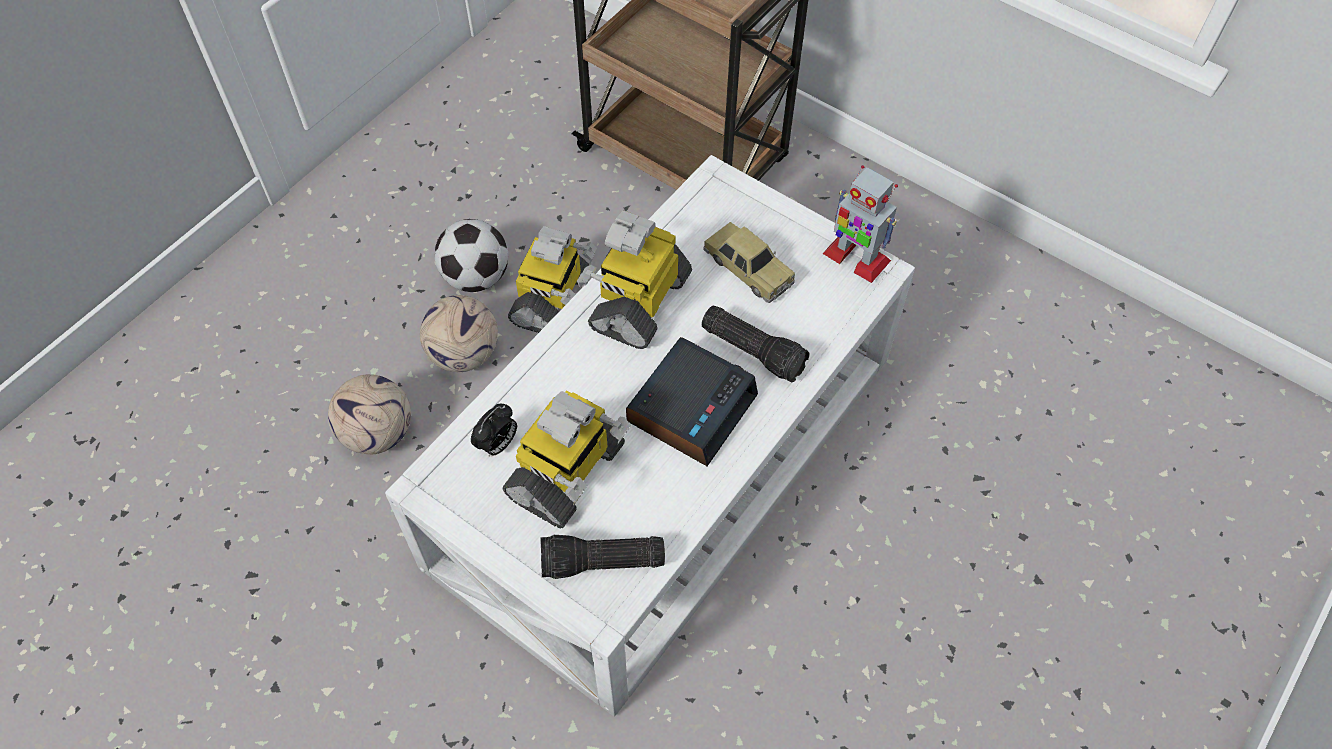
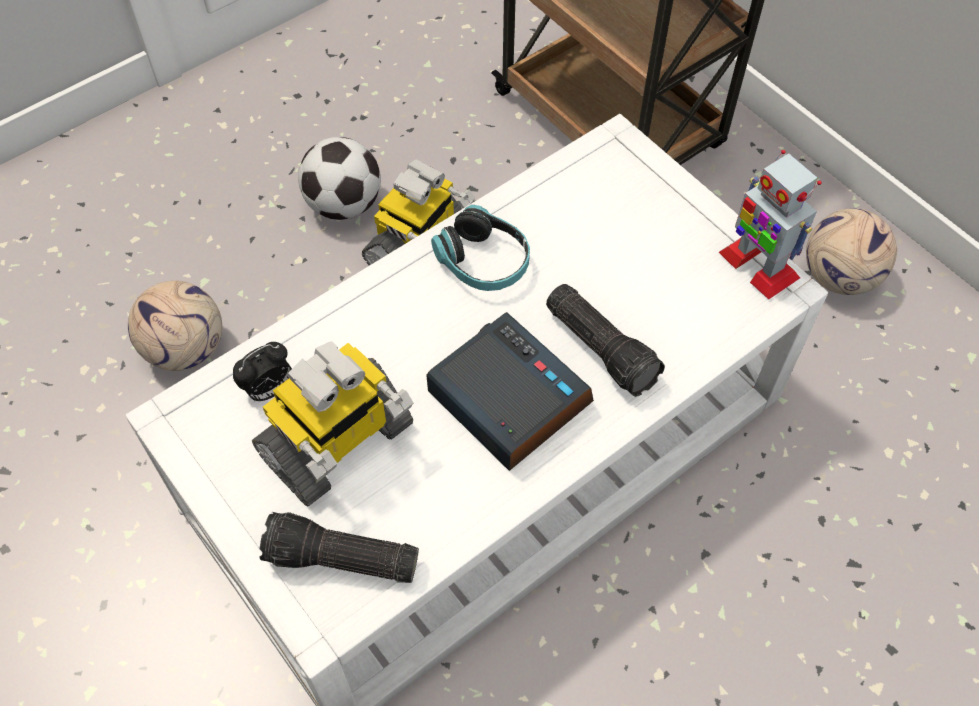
camera: 15 degrees right, 0 degrees up
football [420,295,498,372] -> football moved to [806,208,897,295]
toy robot [577,211,692,349] -> headphones [431,205,530,291]
alarm clock [626,337,758,466] -> alarm clock turned 90 degrees counterclockwise [426,312,594,471]
toy car [703,222,795,303] -> none

